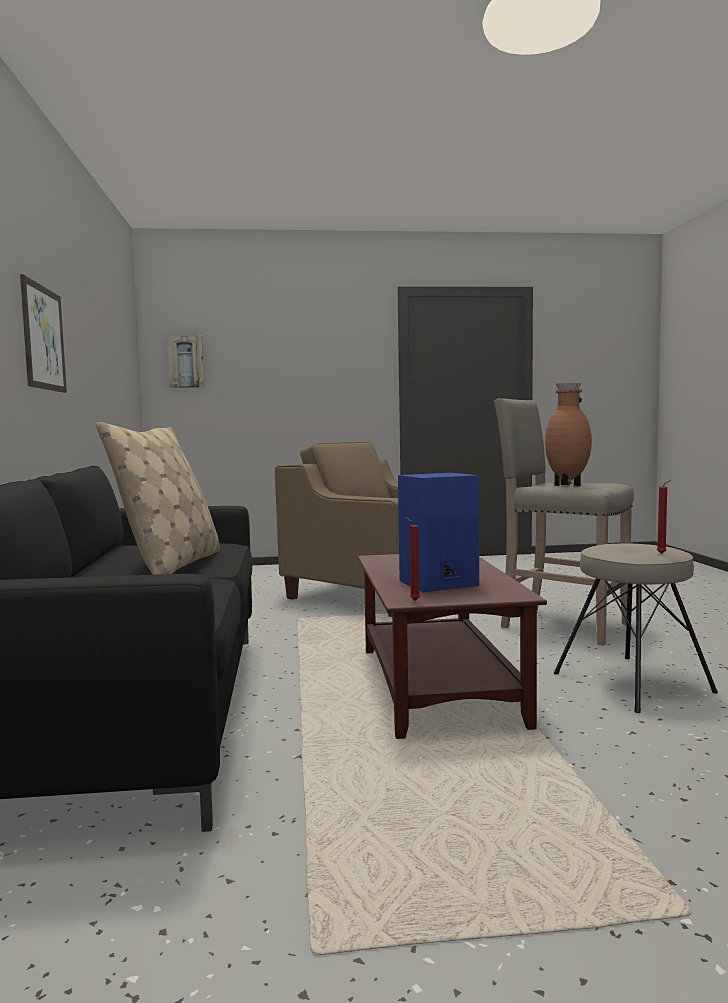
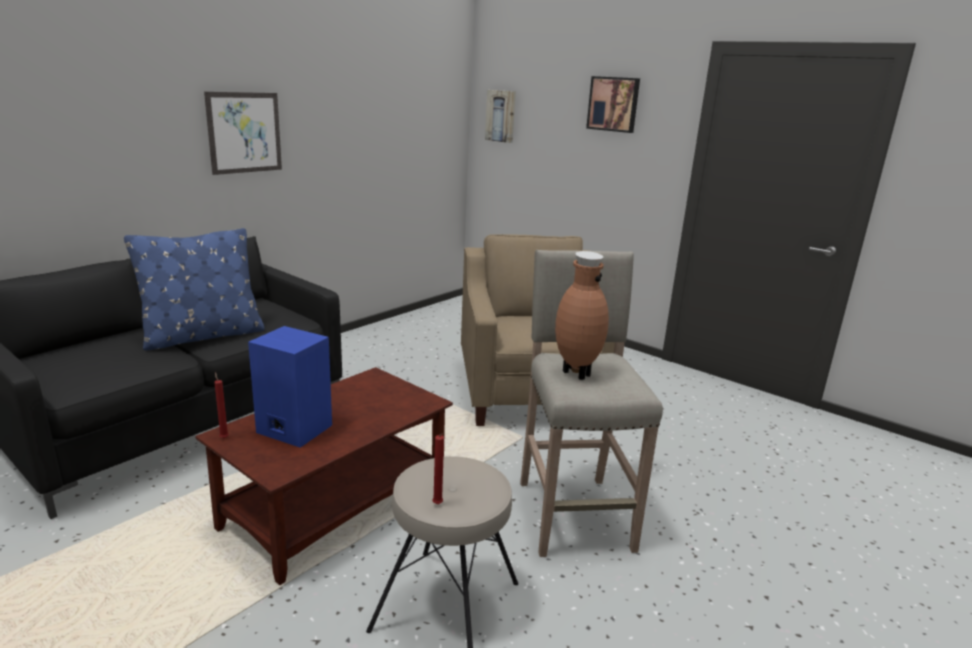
camera: 45 degrees right, 15 degrees up
beige pillow [96,422,220,575] -> blue pillow [124,228,265,350]
none -> picture [586,76,640,133]

